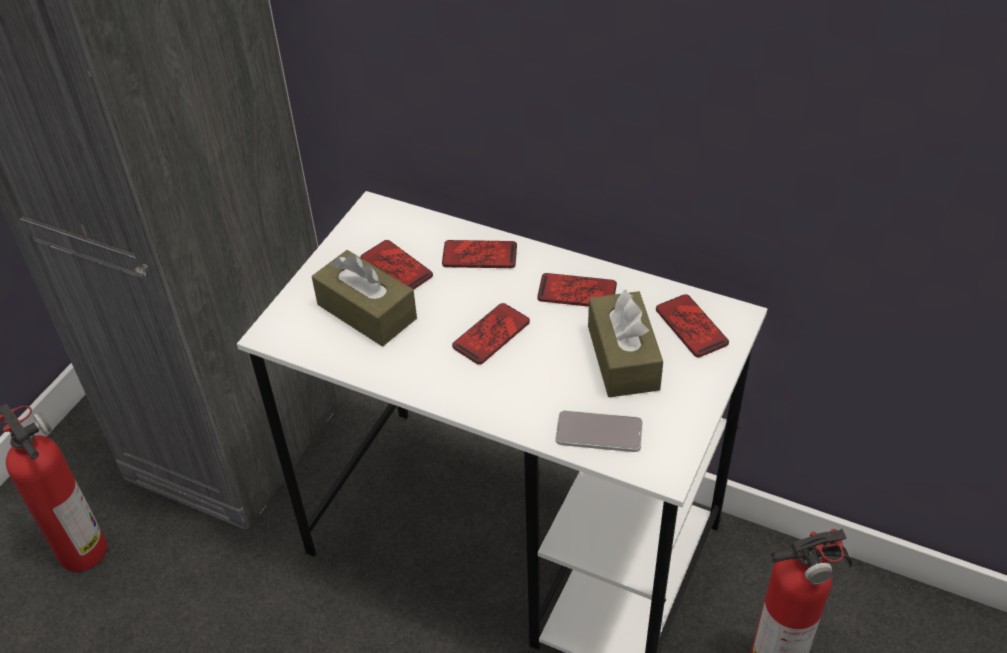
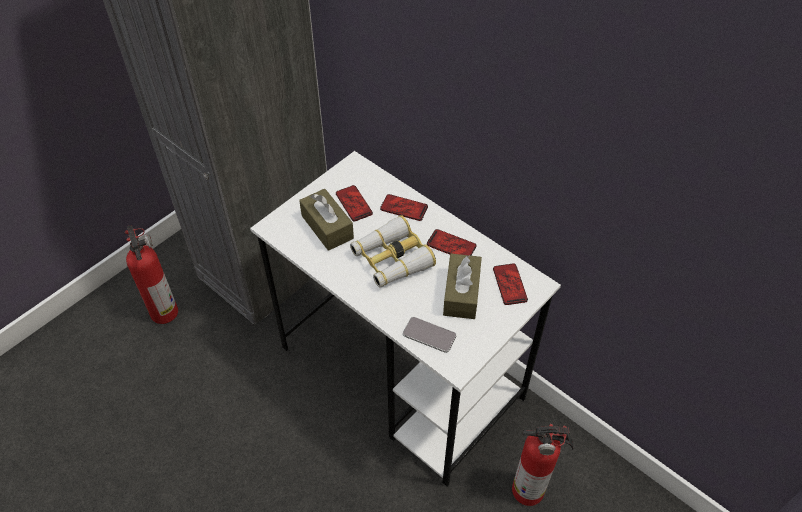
camera: 15 degrees right, 5 degrees up
phone [452,303,530,365] -> binoculars [350,215,436,287]

